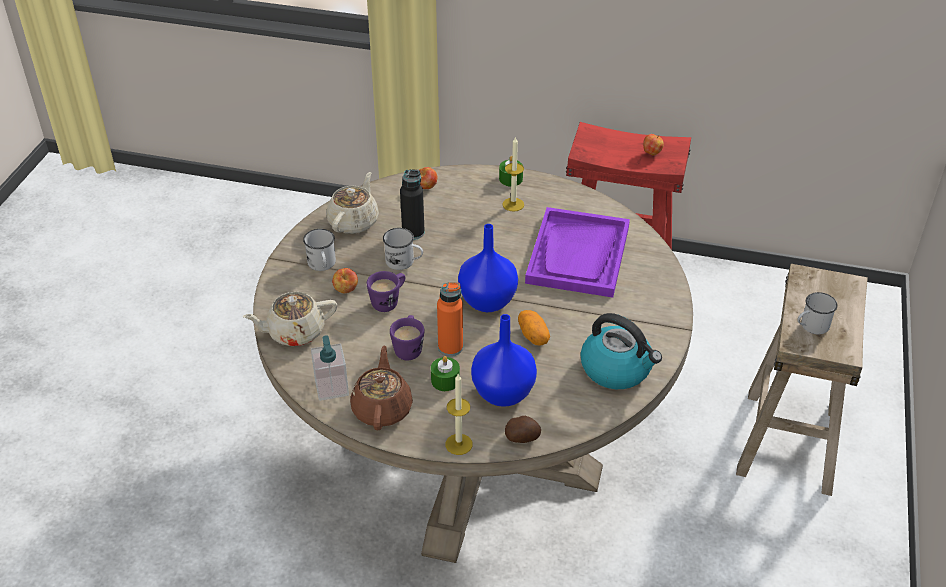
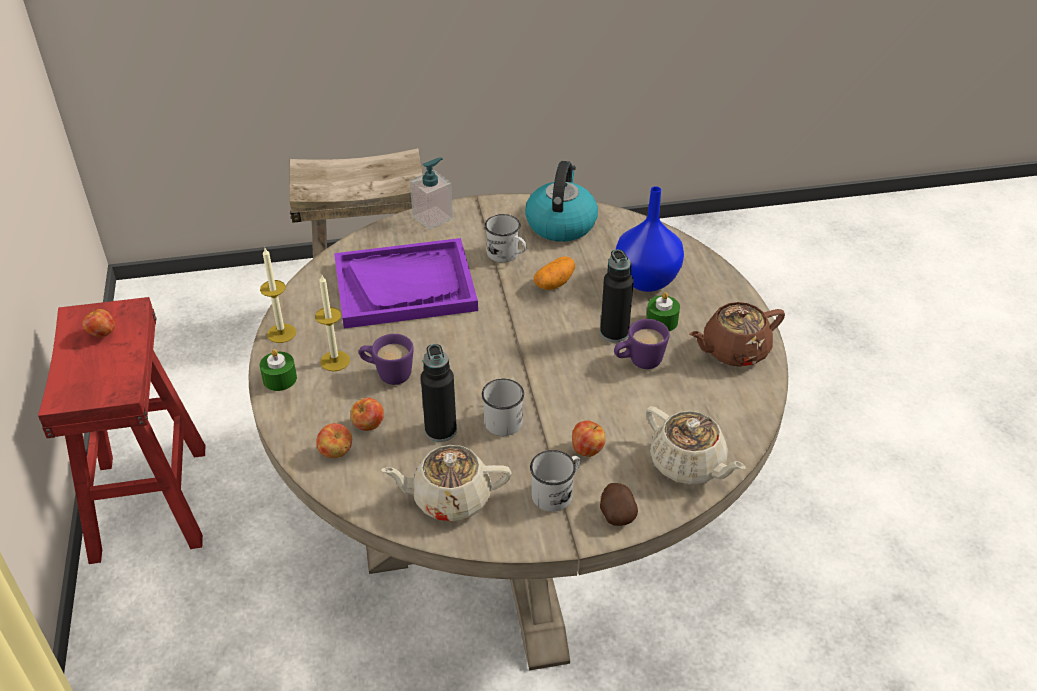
camera: 115 degrees left, 0 degrees up
soap dispenser [311,335,349,401] -> soap dispenser moved to [410,157,453,230]
purple mug [367,271,405,312] -> purple mug moved to [359,334,413,385]
orange bottle [437,282,463,356] -> black bottle [600,249,634,342]
candle [446,374,472,455] -> candle moved to [260,248,296,343]
blue vase [458,224,518,312] -> none
potato [505,416,541,443] -> potato moved to [600,483,638,526]
white mug [797,292,838,334] -> white mug moved to [485,214,526,262]
none -> apple [351,398,384,431]

